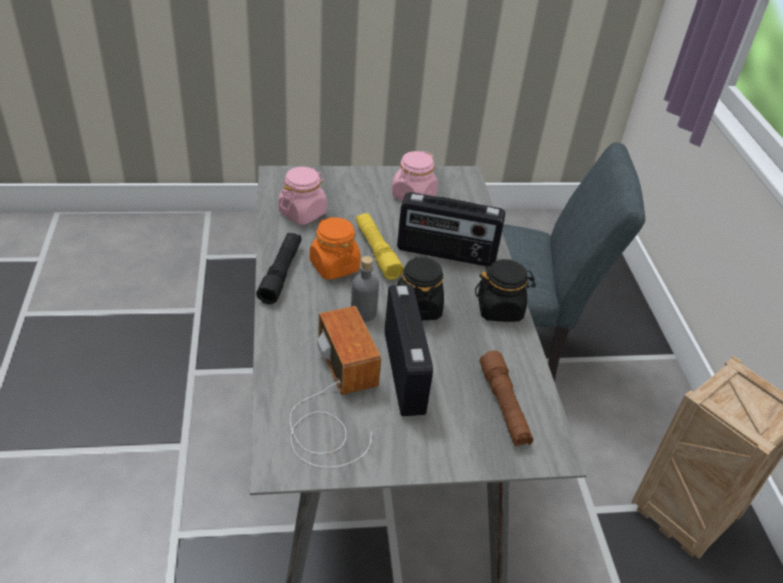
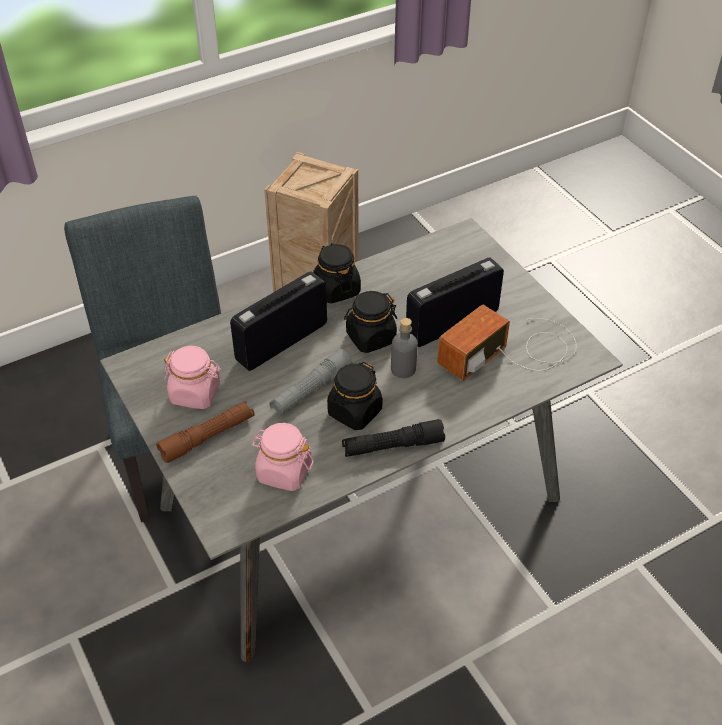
camera: 110 degrees left, 5 degrees up
orange jar [310,217,361,280] -> black jar [327,362,383,430]
yellow flashlight [356,213,404,280] -> grey flashlight [269,349,353,416]
radio [397,192,505,267] -> radio turned 120 degrees counterclockwise [230,271,327,371]
brown flashlight [480,350,533,447] -> brown flashlight moved to [156,401,255,463]

